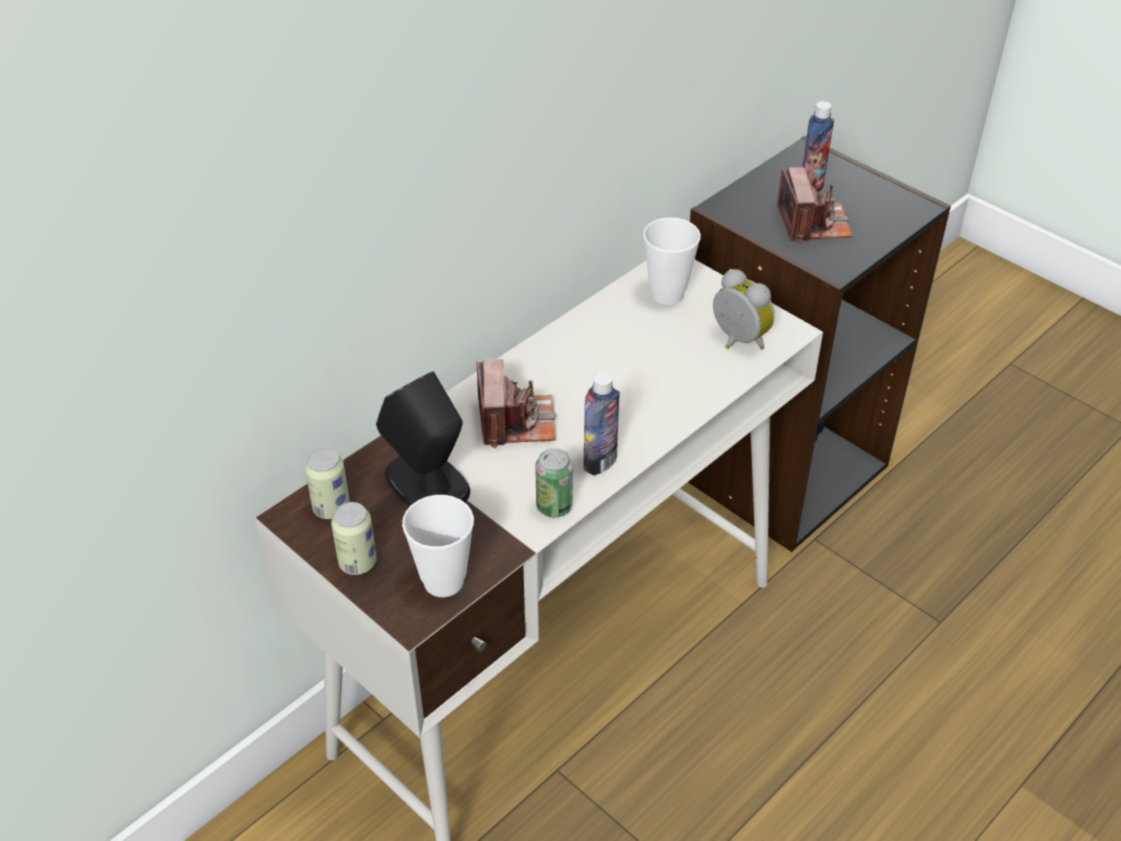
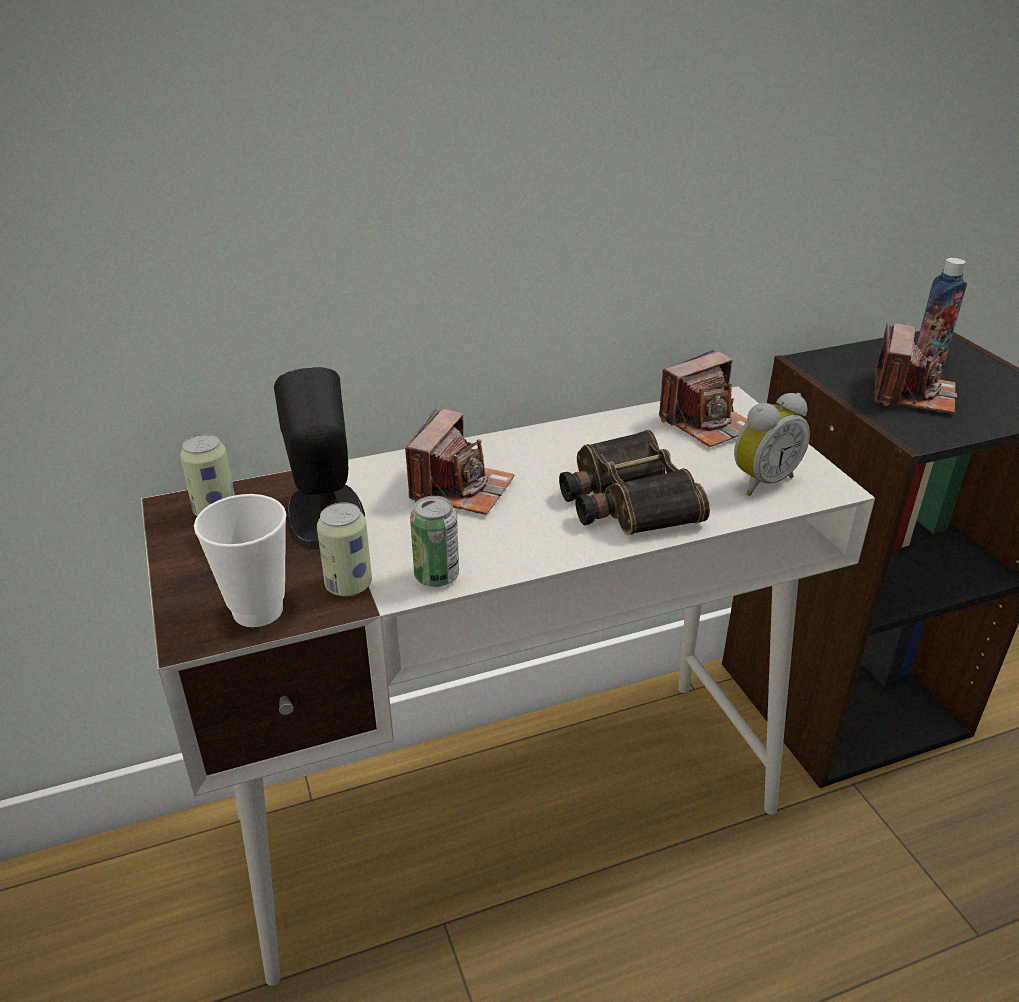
camera: 25 degrees right, 10 degrees down
can [331,502,377,575] -> can moved to [317,502,372,597]
bottle [583,372,620,475] -> none
cup [643,217,701,305] -> camera [659,350,747,447]
alarm clock [713,269,775,349] -> alarm clock turned 75 degrees clockwise [734,393,810,496]
none -> binoculars [559,430,710,535]

